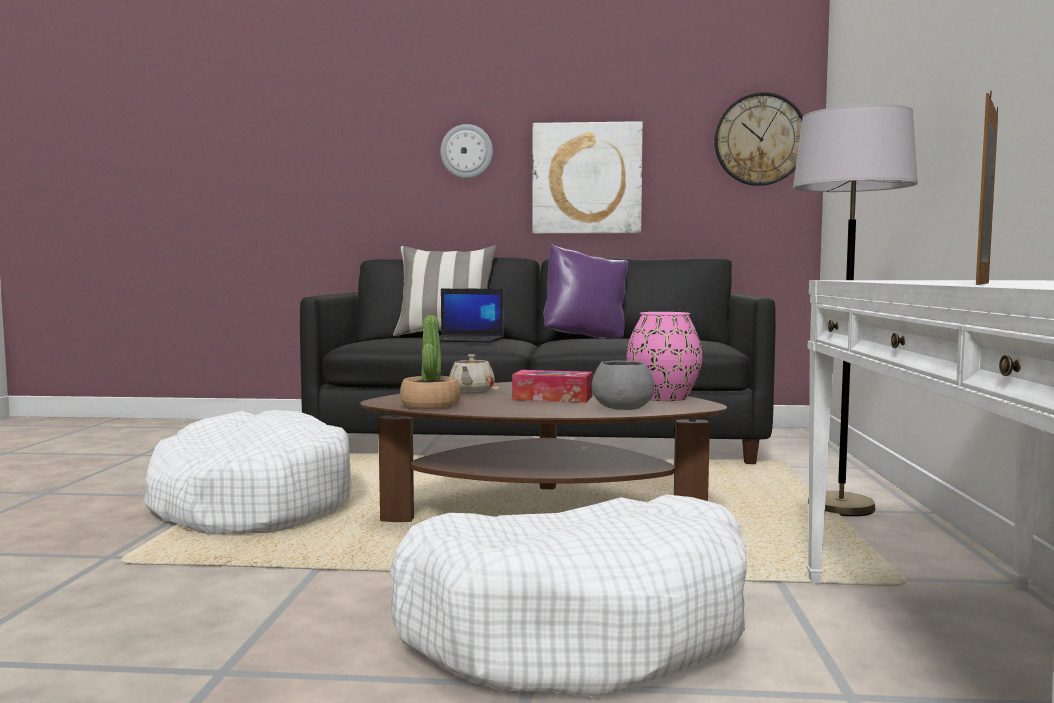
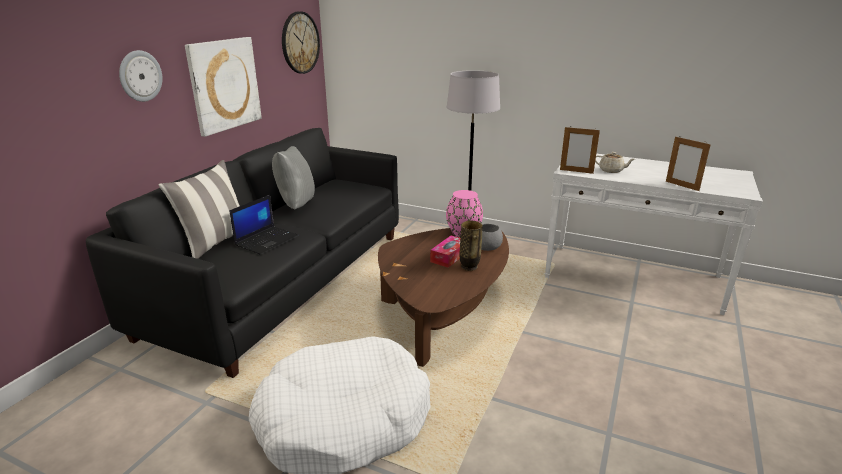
camera: 70 degrees left, 20 degrees up
white dog bed [390,494,747,697] -> none
potted plant [400,315,461,409] -> none
beige teapot [450,354,495,392] -> beige teapot moved to [595,152,635,173]
purple pillow [544,244,628,338] -> grey pillow [272,146,315,210]
none -> vase [459,220,483,271]
none -> picture frame [560,126,600,174]

